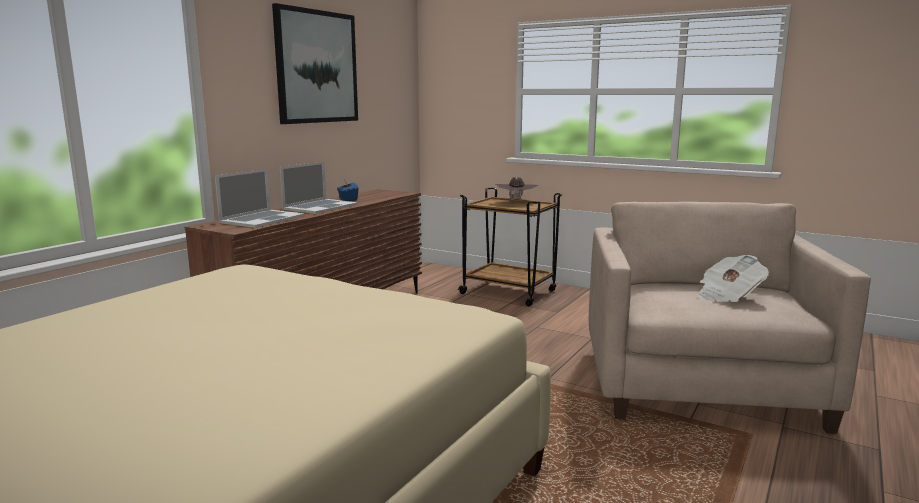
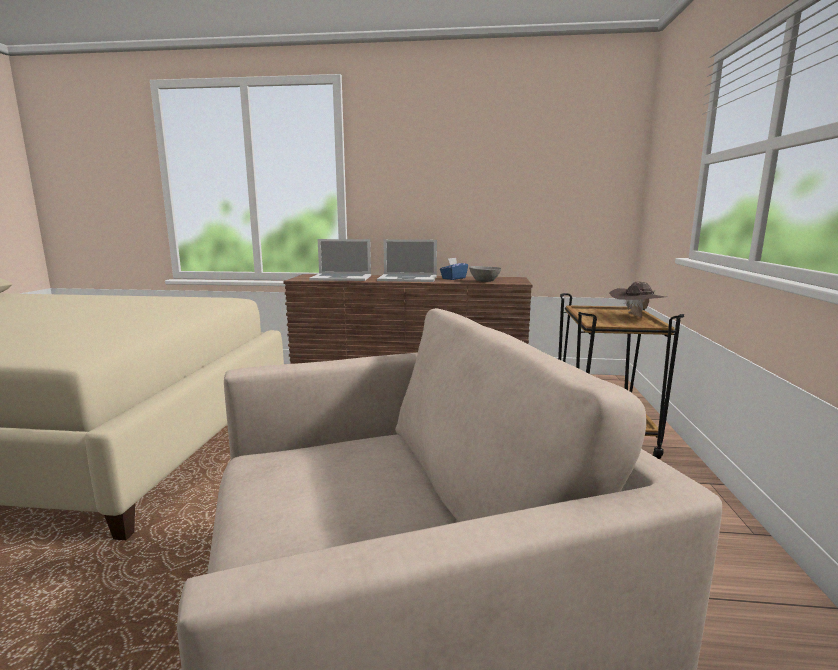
camera: 65 degrees right, 0 degrees up
picture [272,3,358,124] -> none
newspaper [697,255,769,302] -> none
none -> grey bowl [469,266,501,282]

